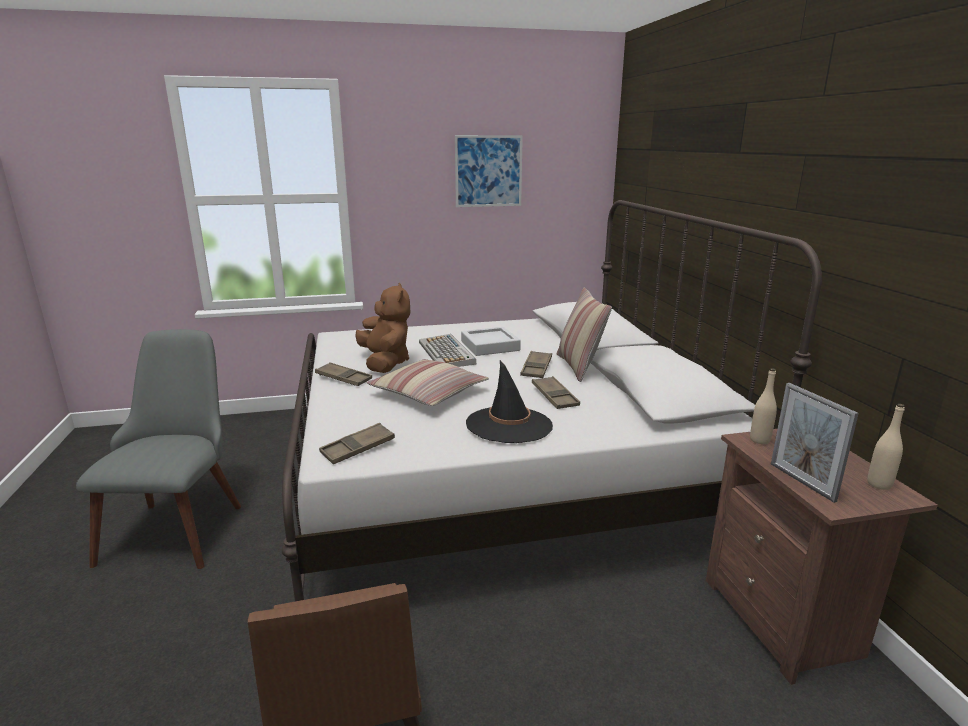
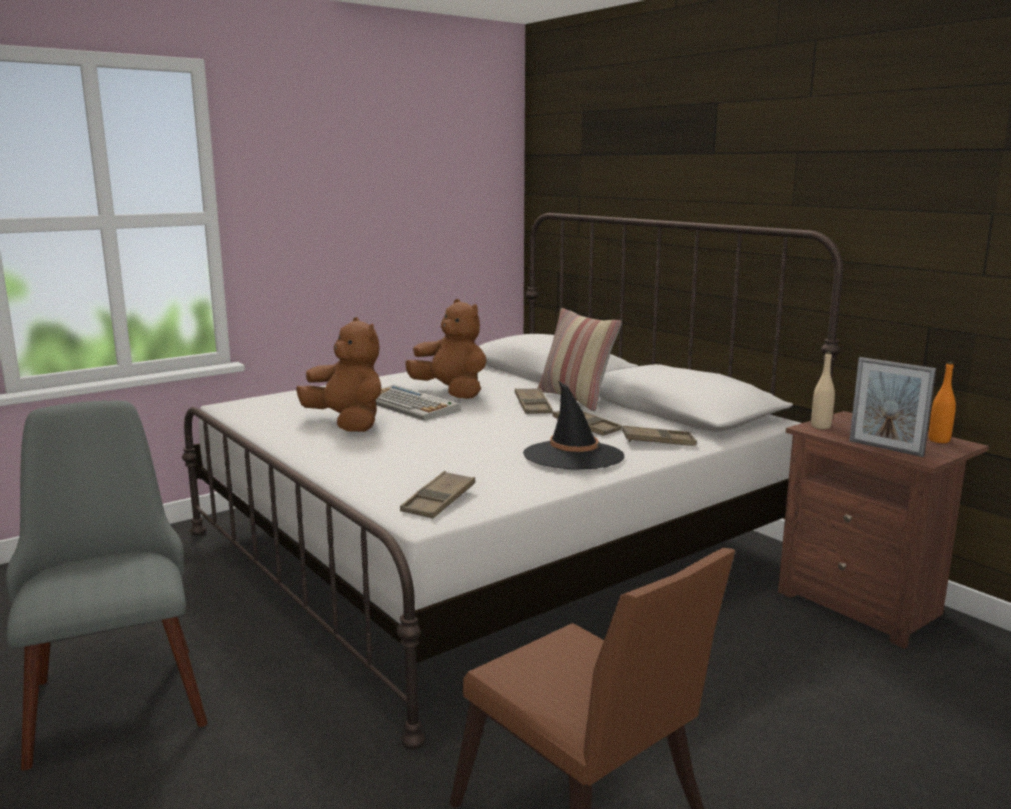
camera: 25 degrees left, 5 degrees down
brown tray [315,362,372,386] -> brown tray moved to [622,426,697,446]
pillow [367,359,489,406] -> none
picture [455,135,523,207] -> none
grey tray [461,327,521,356] -> brown plush toy [405,299,487,399]
beige bottle [867,404,905,490] -> orange bottle [929,362,956,443]

